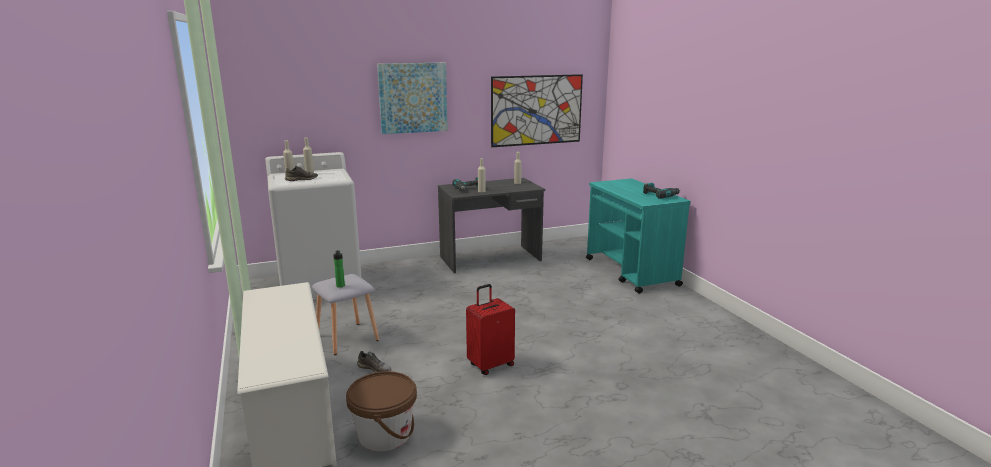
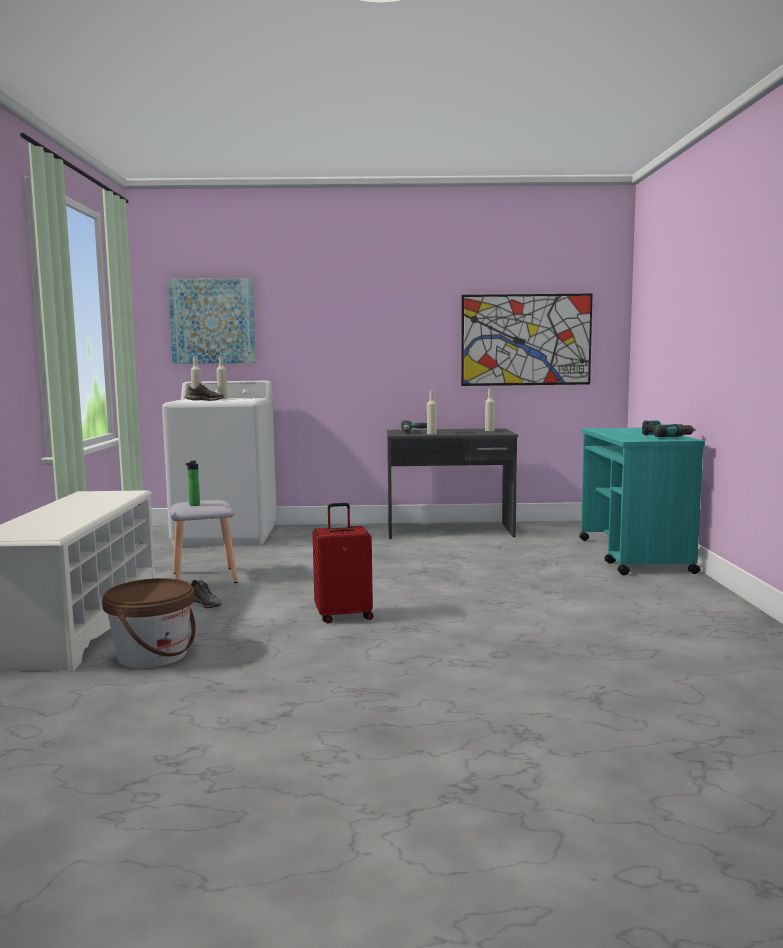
camera: 20 degrees right, 10 degrees down
picture [377,63,448,134] -> picture moved to [168,278,256,364]

